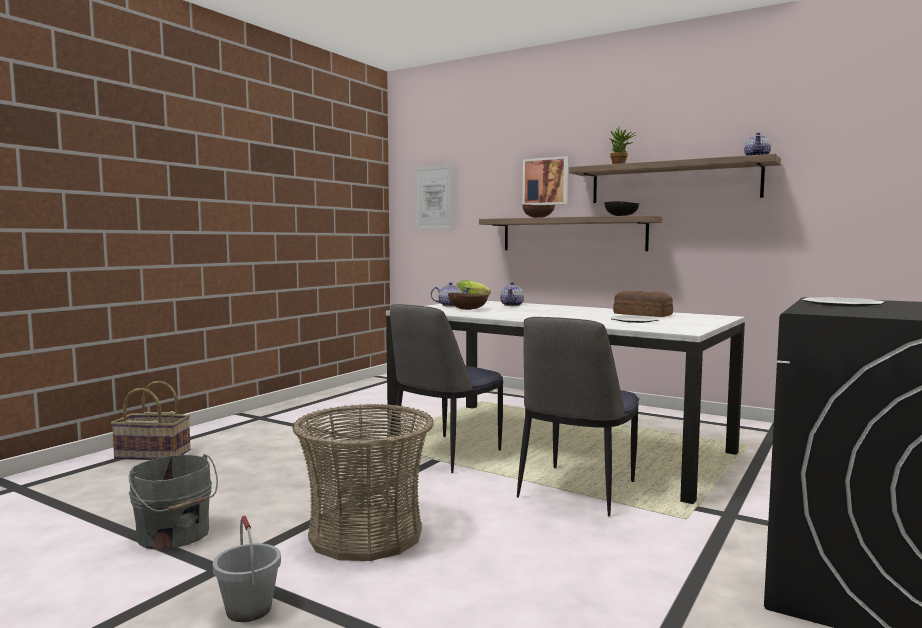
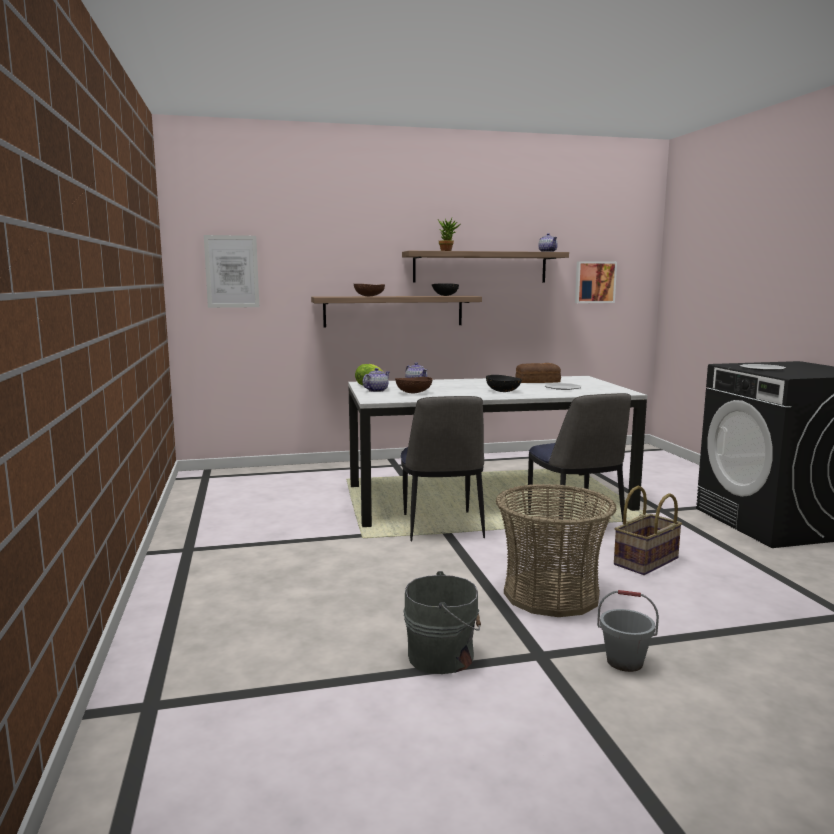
camera: 45 degrees left, 5 degrees up
basket [111,381,191,460] -> basket moved to [614,486,682,575]
picture [522,156,568,205] -> picture moved to [575,261,617,303]
none -> black bowl [486,375,522,392]

